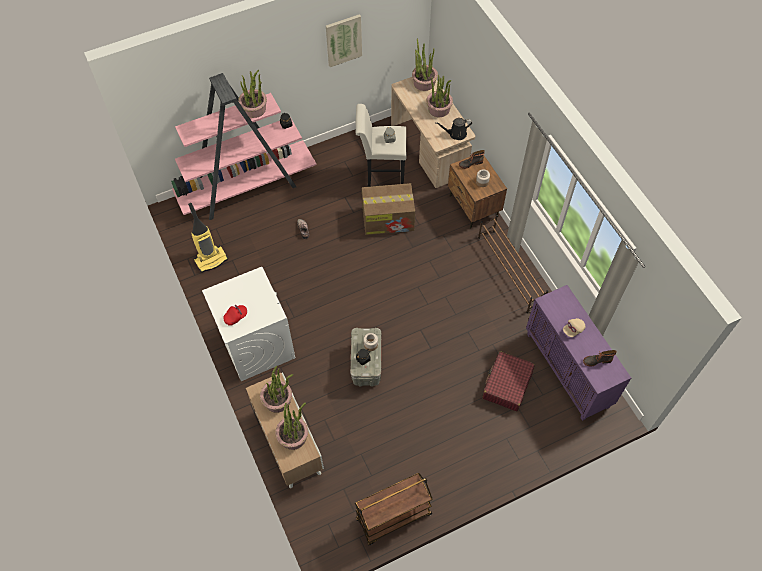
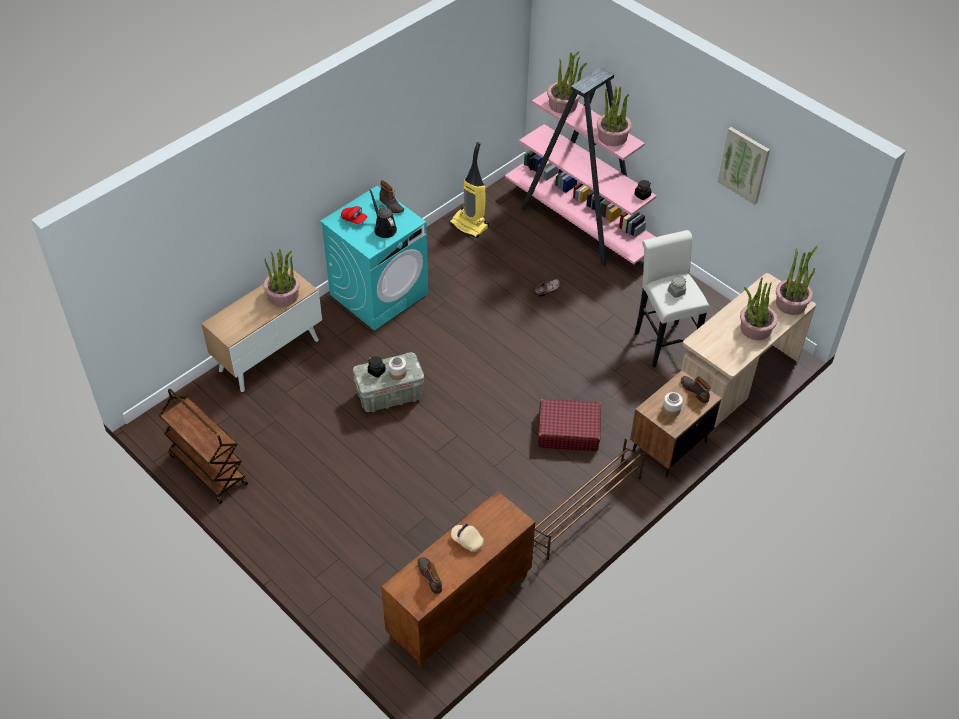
camera: 70 degrees right, 10 degrees down
white washing machine [202,267,296,381] -> turquoise washing machine [320,186,428,331]
potted plant [275,402,308,450] -> potted plant moved to [547,51,587,114]
cardboard box [362,183,415,235] -> none
black watering can [435,118,472,140] -> black watering can moved to [369,189,397,238]
red suitcase [482,351,535,411] -> red suitcase moved to [538,399,601,451]
purple cabinet [526,285,631,421] -> brown cabinet [381,491,535,669]
none -> boot [379,180,404,213]

